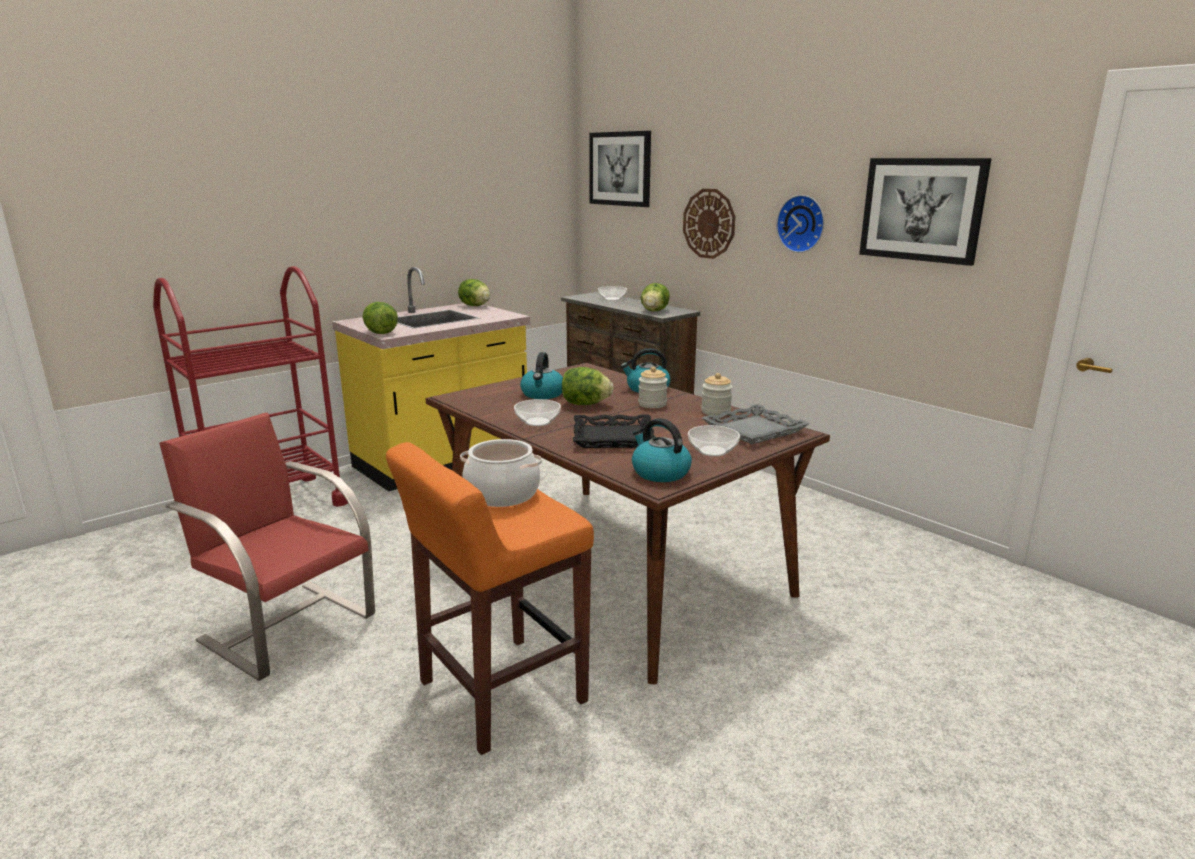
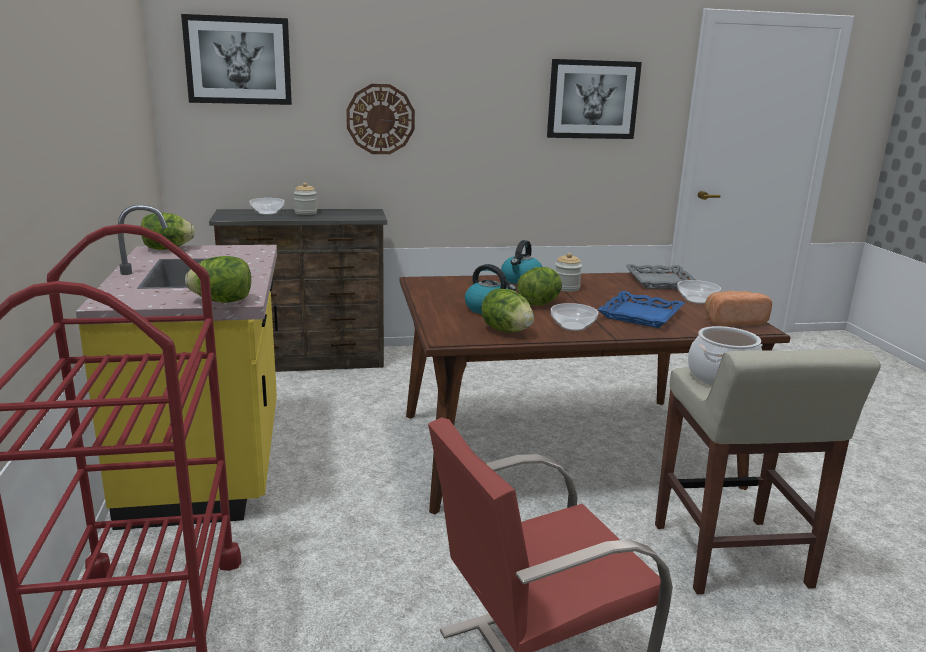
camera: 60 degrees left, 0 degrees up
orange stool [386,442,594,755] -> beige stool [655,349,881,594]
black tray [573,414,656,448] -> blue tray [597,291,684,328]
kettle [632,418,692,482] -> bread [705,291,772,326]
lettuce [641,283,670,312] -> lettuce moved to [481,289,534,332]
jar [701,373,733,416] -> jar moved to [294,183,317,215]
wall clock [776,195,824,253] -> none

